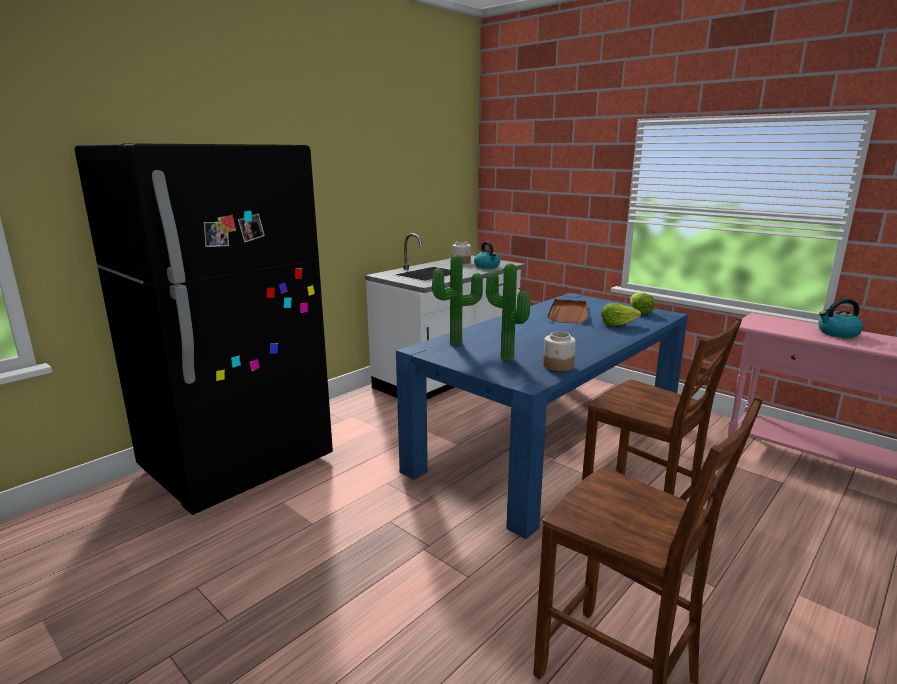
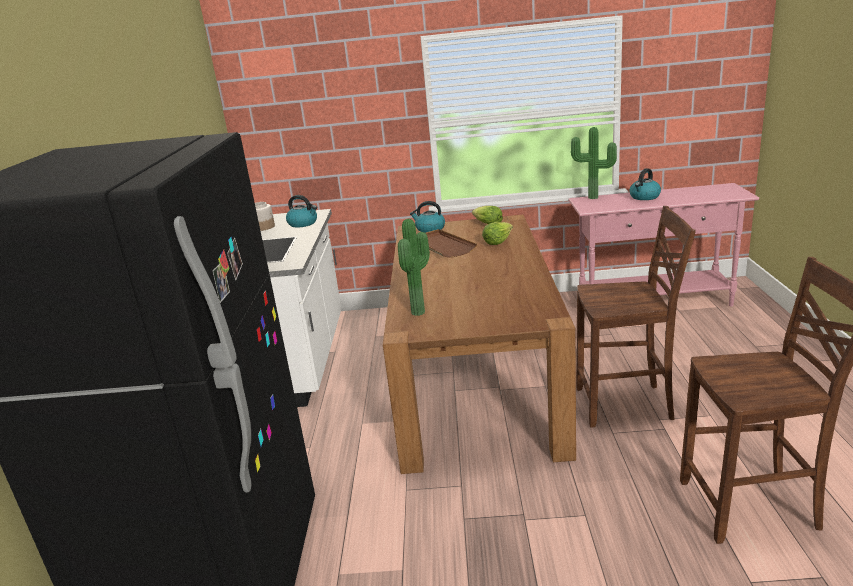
camera: 40 degrees left, 5 degrees up
blue dining table [396,293,688,539] -> brown dining table [383,215,576,474]
potted plant [486,263,530,361] -> potted plant moved to [571,127,617,199]
jar [543,332,576,371] -> none
none -> kettle [410,201,445,233]

